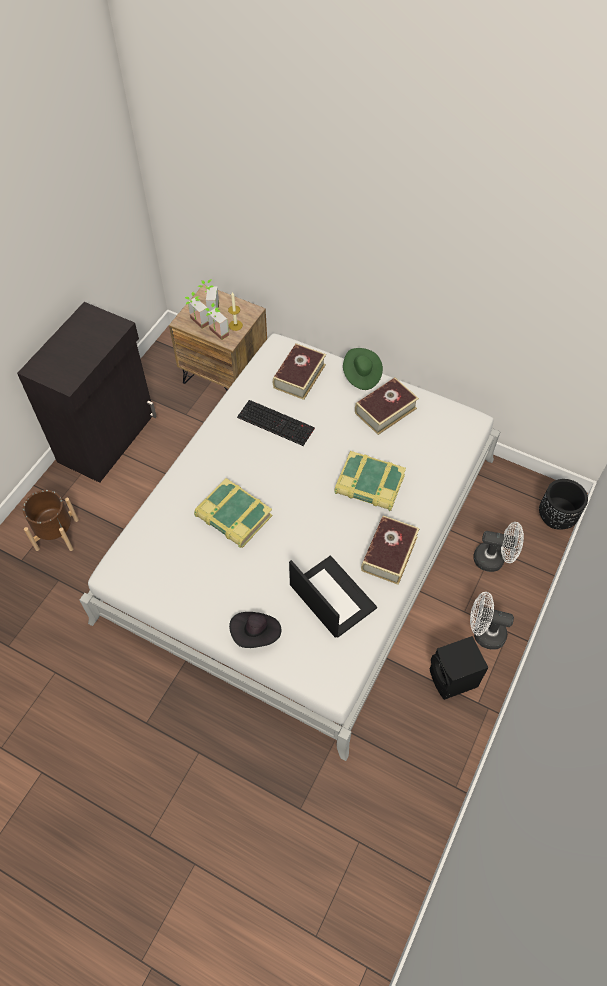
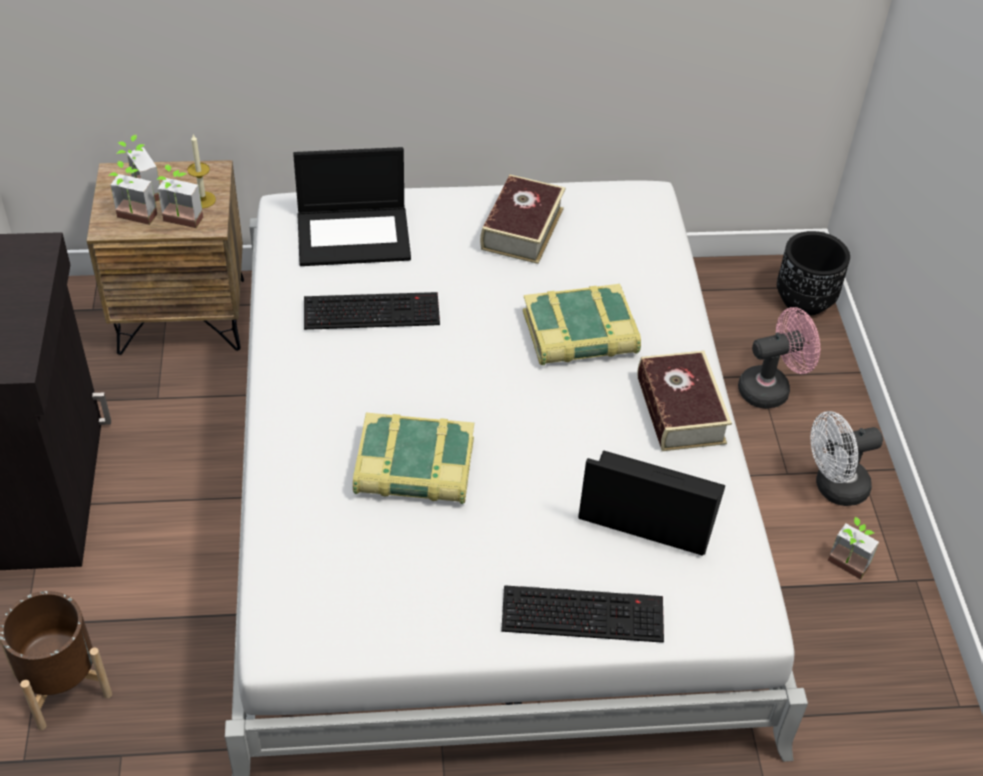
camera: 35 degrees left, 10 degrees down
black hat [229,612,281,648] -> keyboard [501,585,664,643]
book [273,343,326,400] -> laptop [293,147,411,266]
green hat [343,348,383,390] -> none
black speaker [430,636,488,700] -> potted plant [828,517,879,580]
white fan [474,522,524,572] -> pink fan [738,307,820,409]

